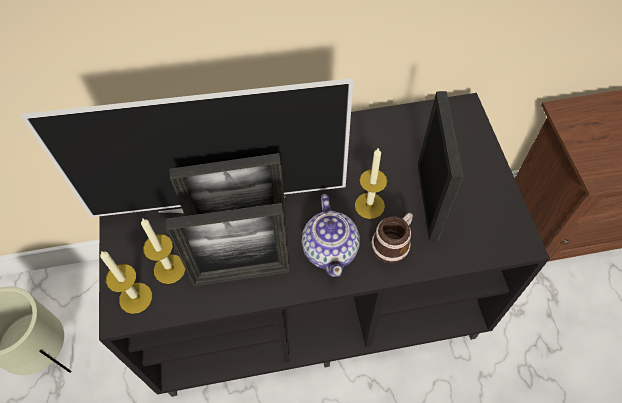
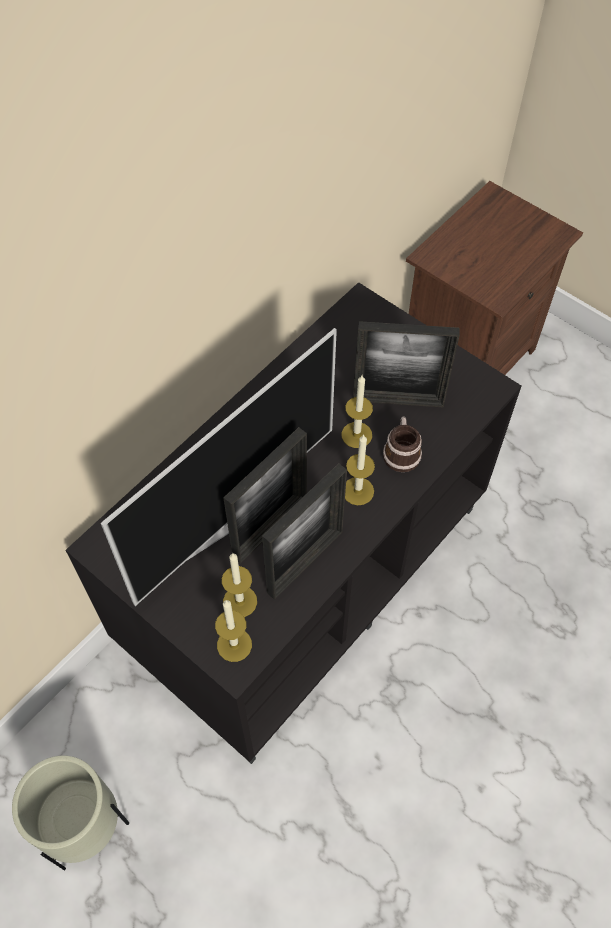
camera: 40 degrees left, 0 degrees up
teapot [302,194,360,277] -> candle [345,434,375,505]
picture frame [418,91,463,241] -> picture frame turned 135 degrees clockwise [353,321,460,407]

